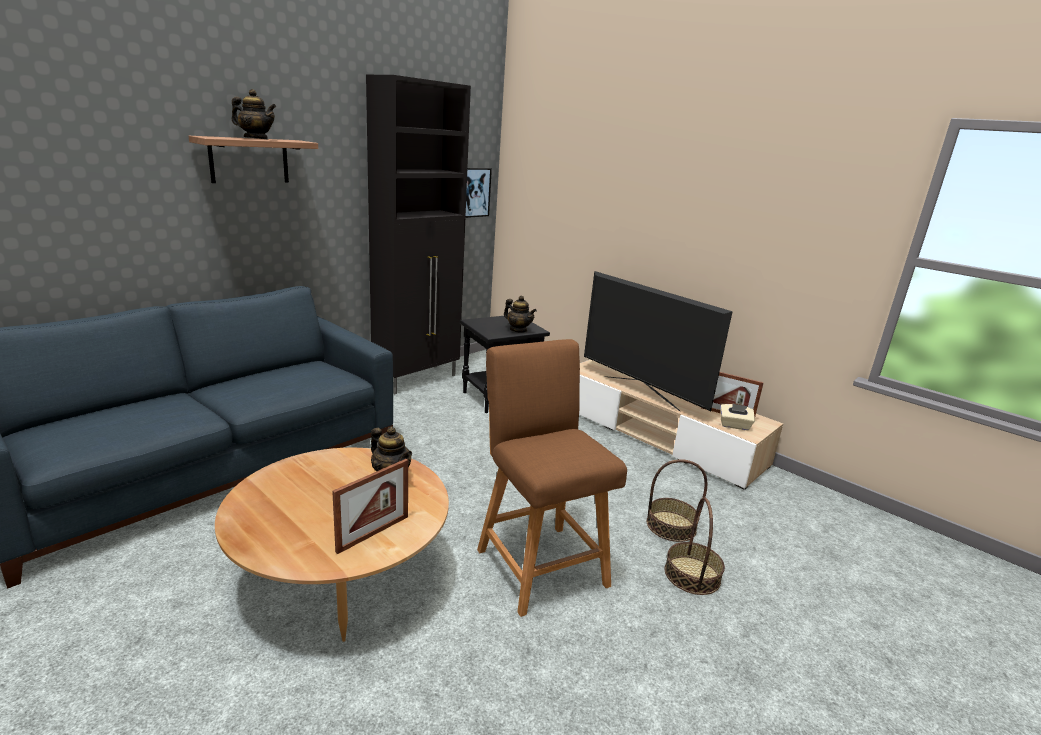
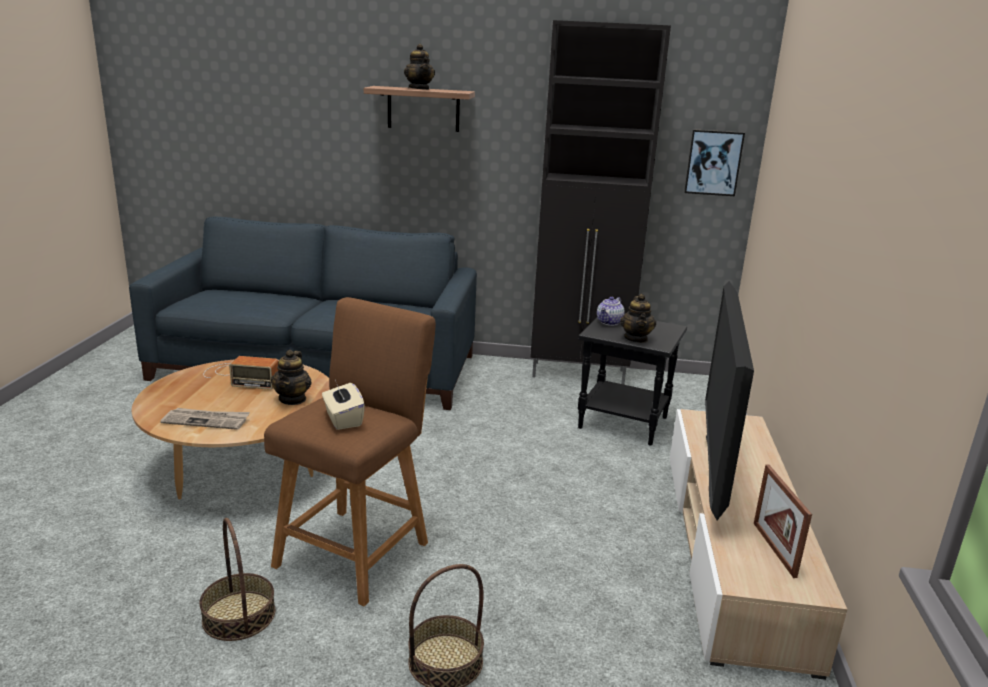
camera: 55 degrees right, 0 degrees up
picture frame [332,459,408,554] -> newspaper [160,408,250,430]
basket [647,459,707,542] -> basket moved to [199,518,275,641]
beige tissue box [720,404,755,430] -> beige tissue box moved to [322,380,365,430]
none -> radio [203,356,279,390]
none -> teapot [597,297,625,326]

